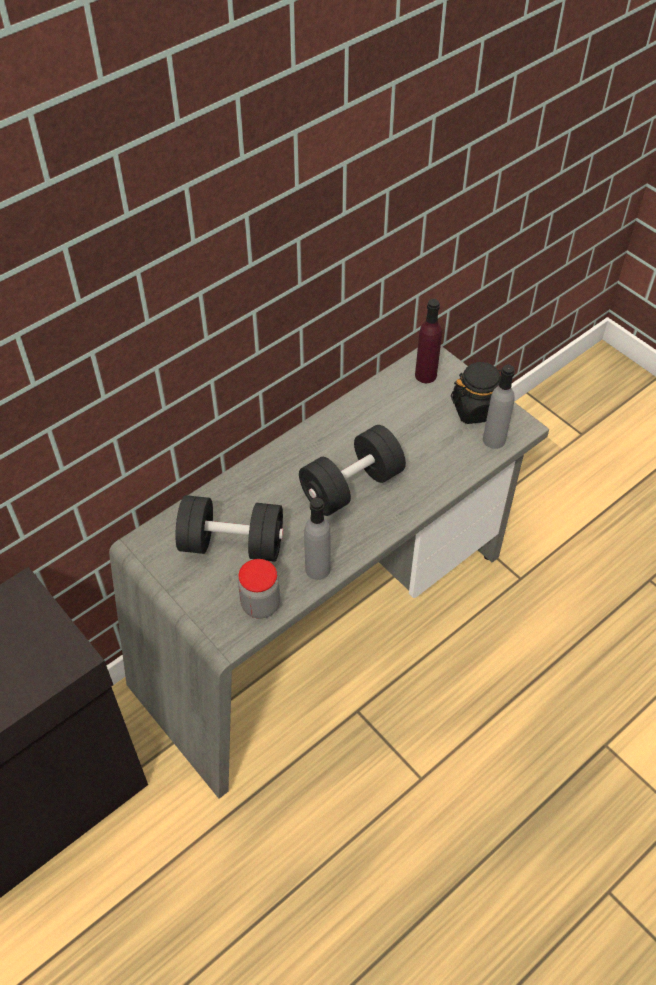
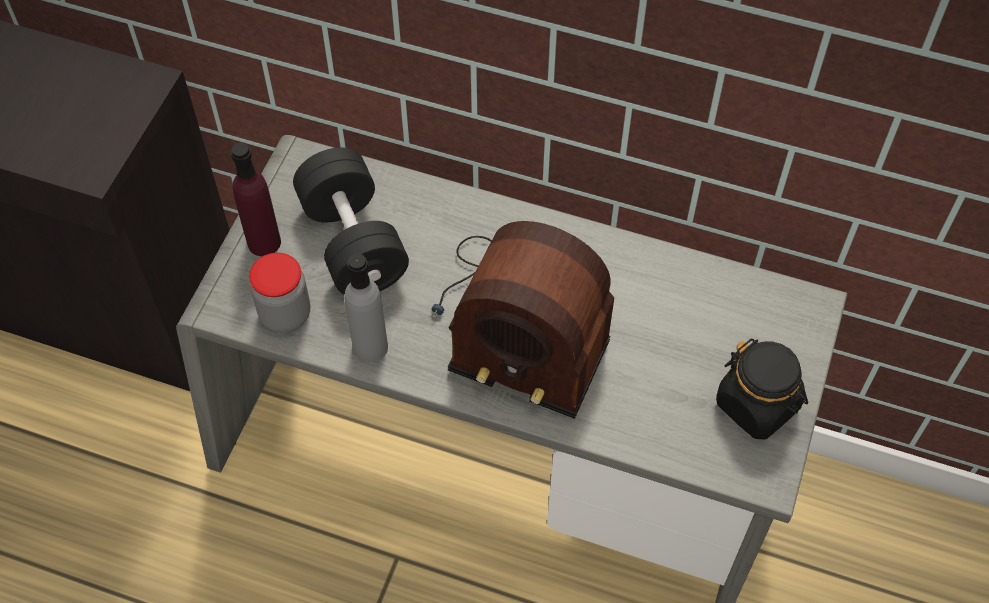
camera: 60 degrees right, 5 degrees up
black dumbbell [299,425,406,516] -> radio [432,221,614,419]
purple bottle [415,299,442,383] -> purple bottle moved to [231,143,281,256]
grey bottle [483,364,515,449] -> none

